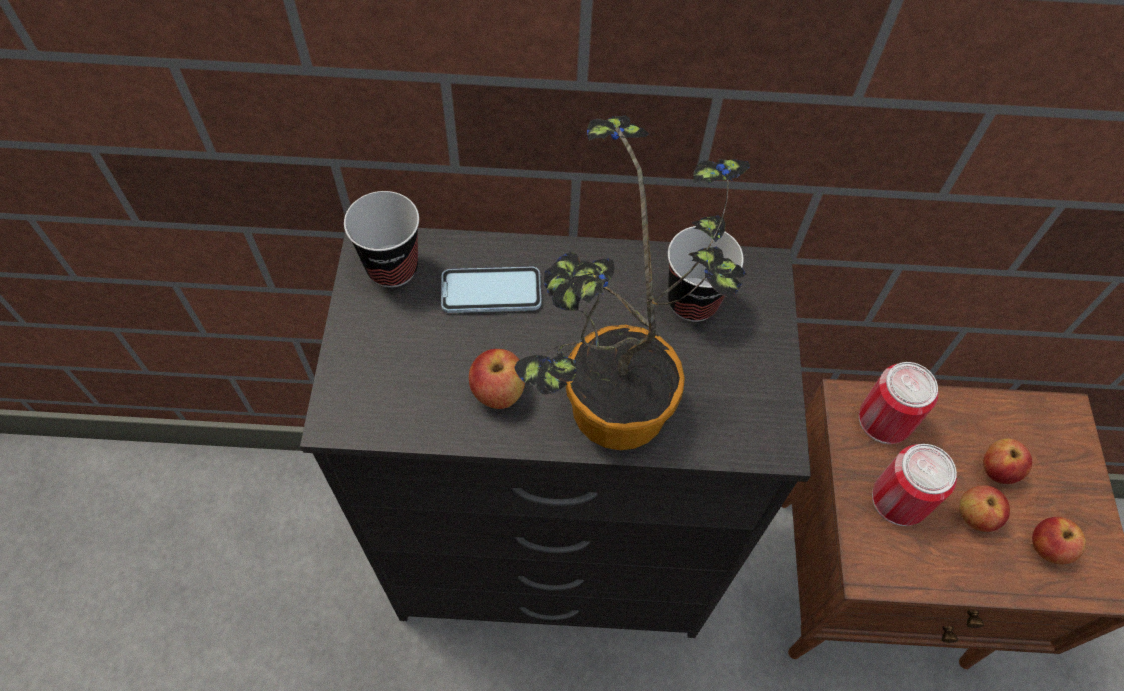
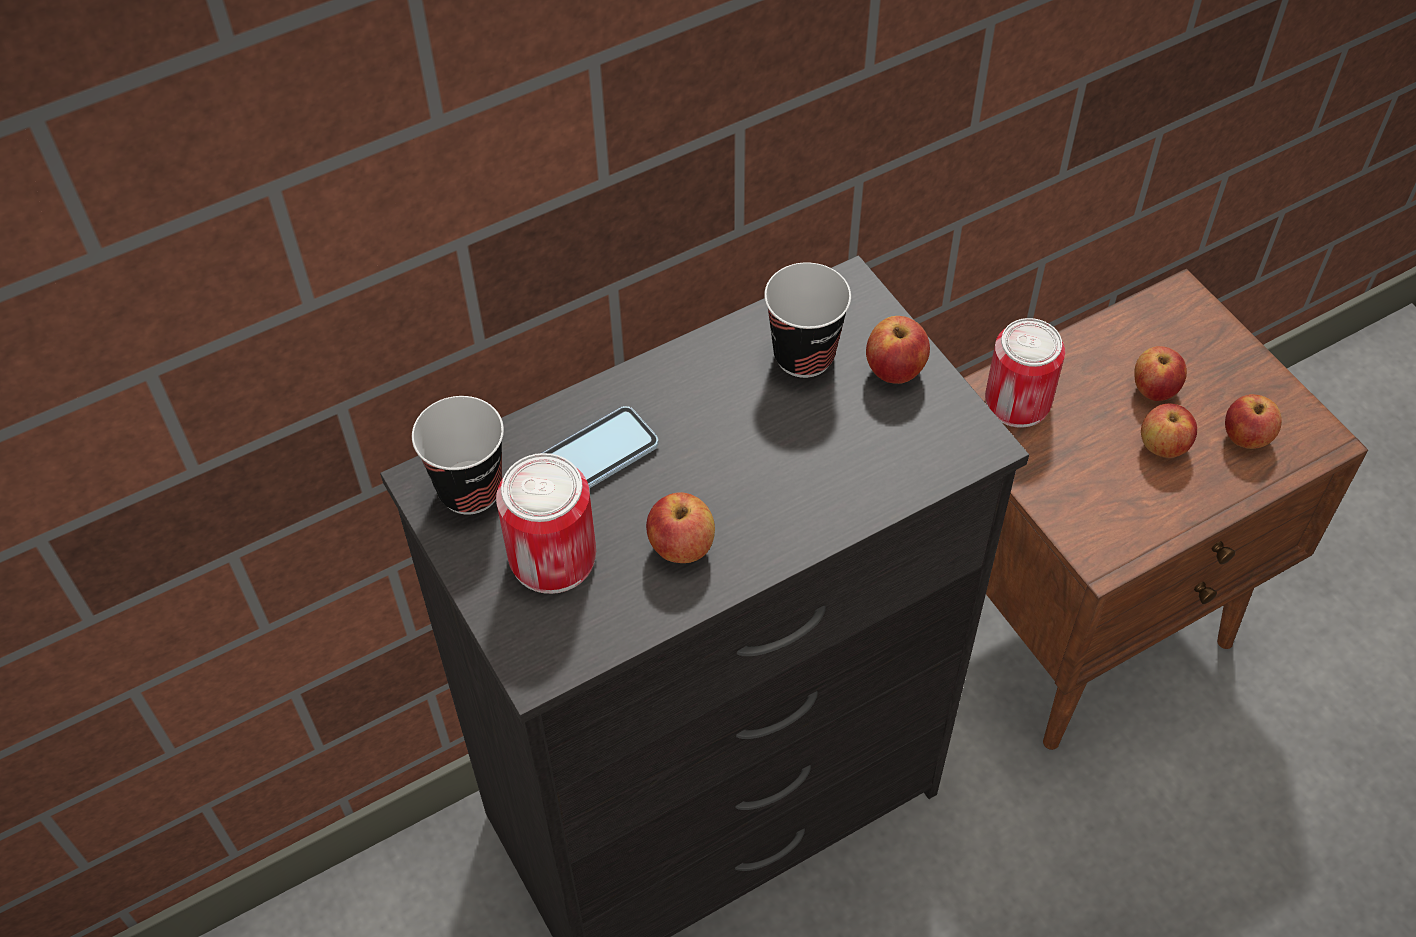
camera: 30 degrees left, 5 degrees down
potted plant [514,115,750,450] -> none
can [872,444,957,526] -> can moved to [496,453,596,594]
none -> apple [866,316,930,384]

